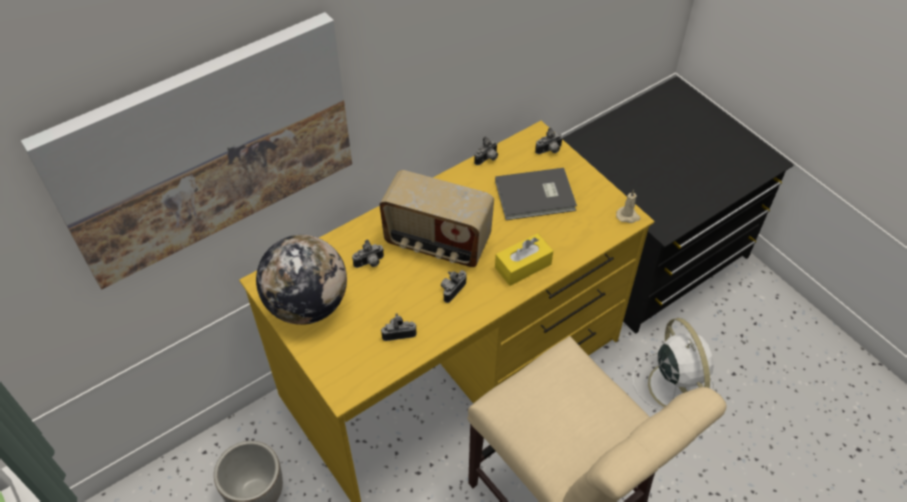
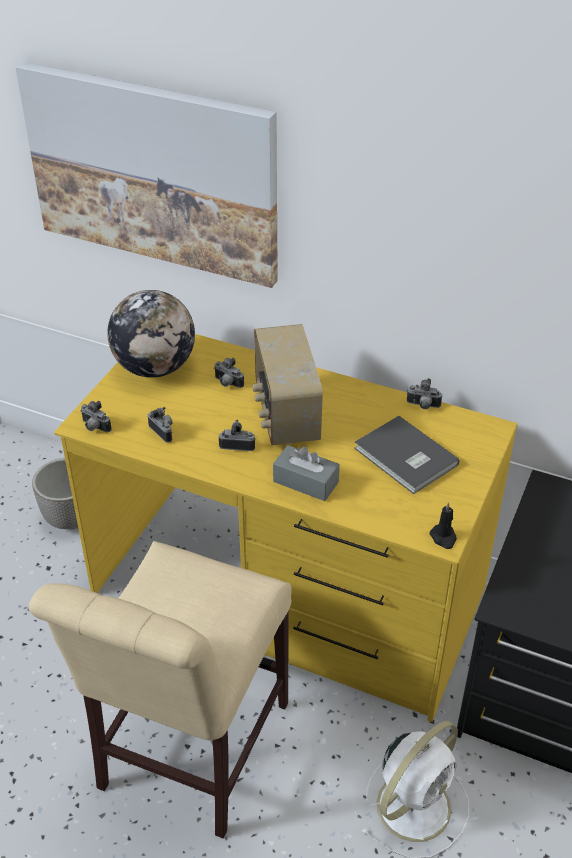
camera: 60 degrees right, 10 degrees down
yellow tissue box [495,233,553,286] -> grey tissue box [273,445,340,501]
camera [535,128,563,154] -> camera moved to [81,401,112,432]
beige candle [616,190,641,223] -> black candle [429,502,457,549]

